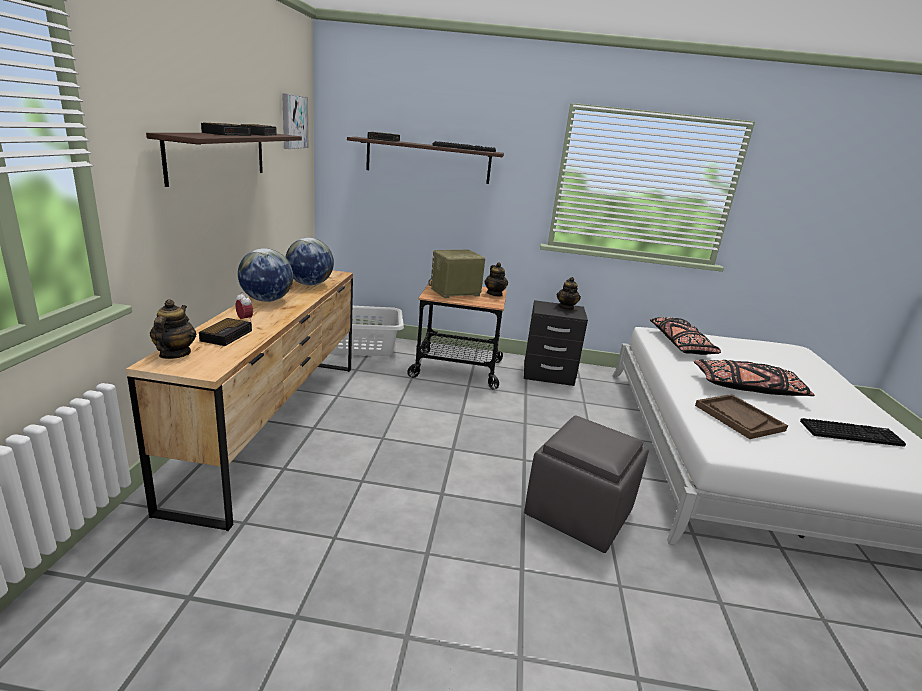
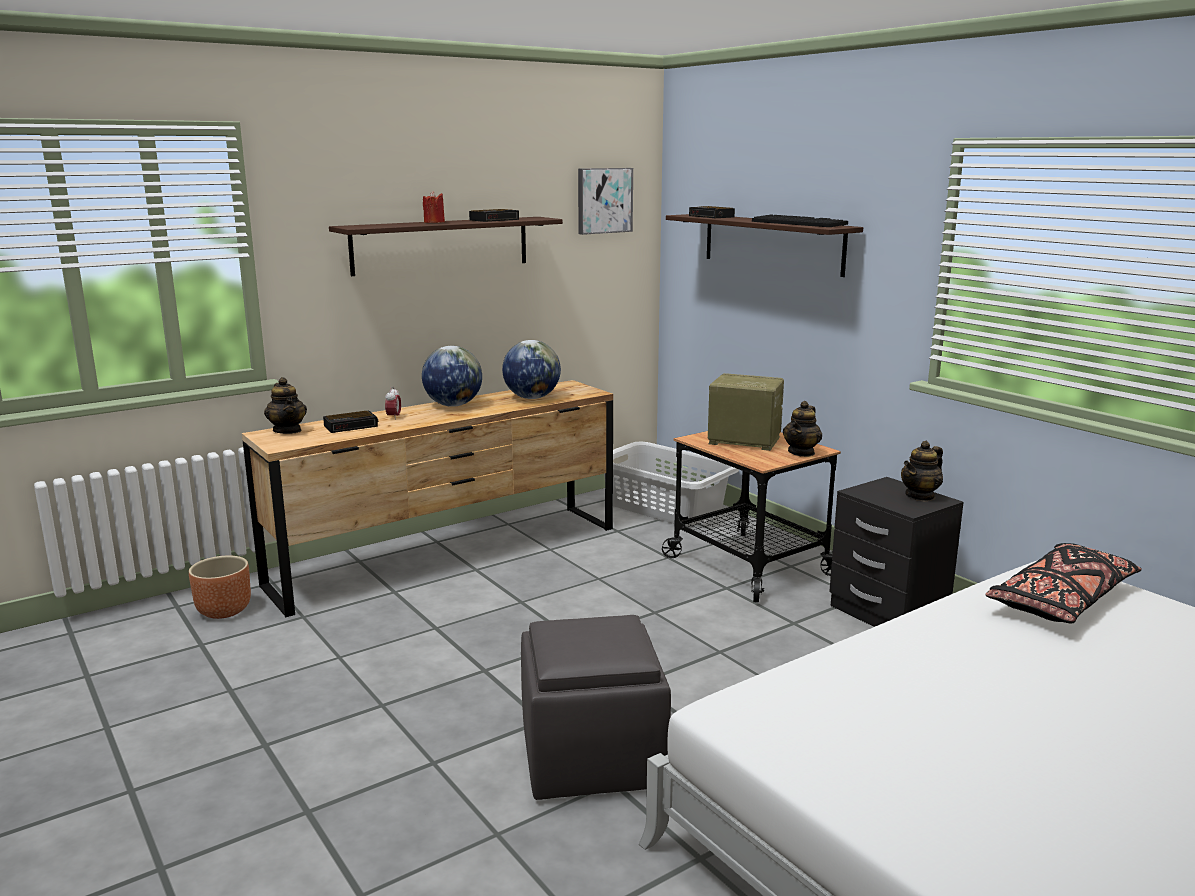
camera: 50 degrees right, 5 degrees down
teapot [150,299,196,359] -> teapot turned 105 degrees clockwise [264,377,307,434]
alarm clock [201,123,251,136] -> red candle [423,191,445,223]
black pillow [694,359,815,396] -> none
brown tray [695,394,788,439] -> none
keyboard [800,418,906,447] -> none
none -> brown planter [189,555,251,619]

